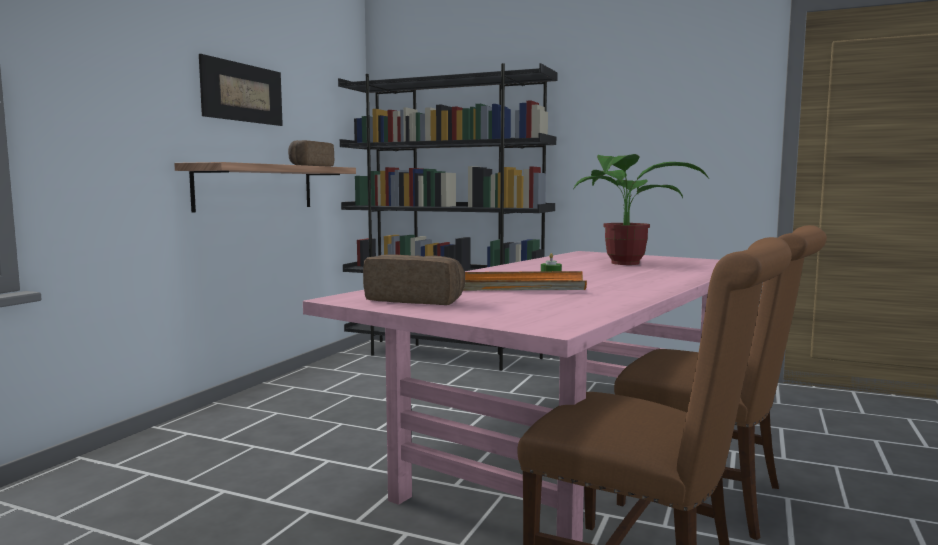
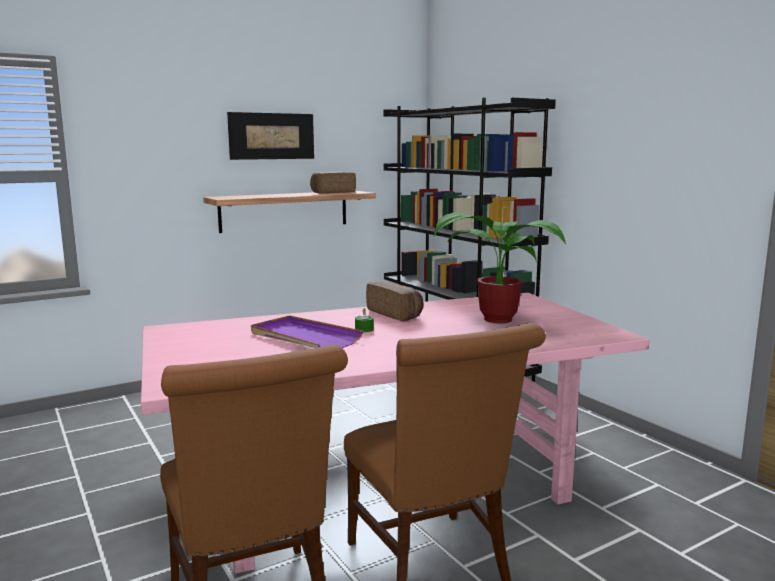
camera: 35 degrees right, 5 degrees up
bread [363,255,465,305] -> bread moved to [366,281,423,321]
orange tray [463,271,587,291] -> purple tray [251,315,364,348]

